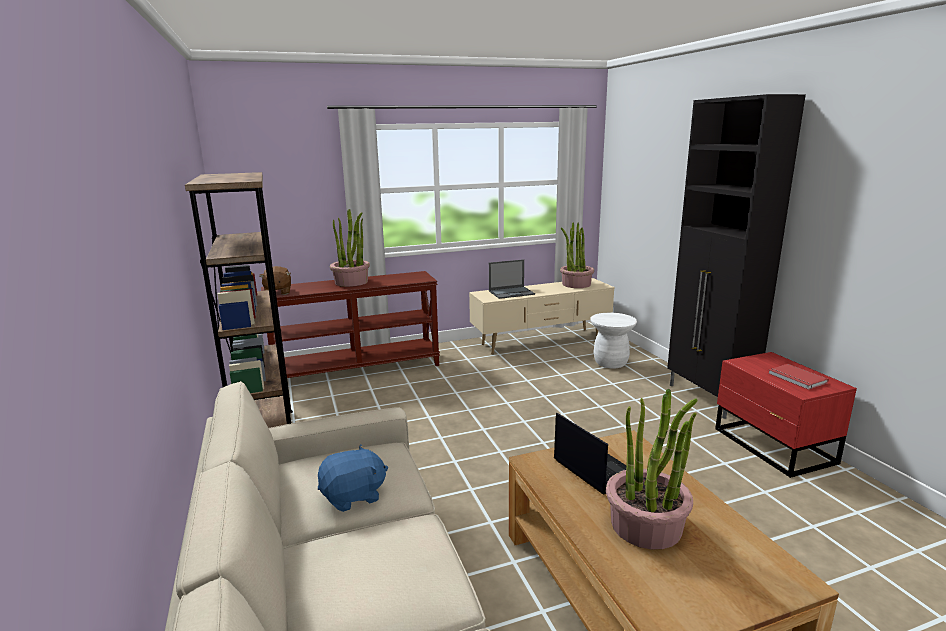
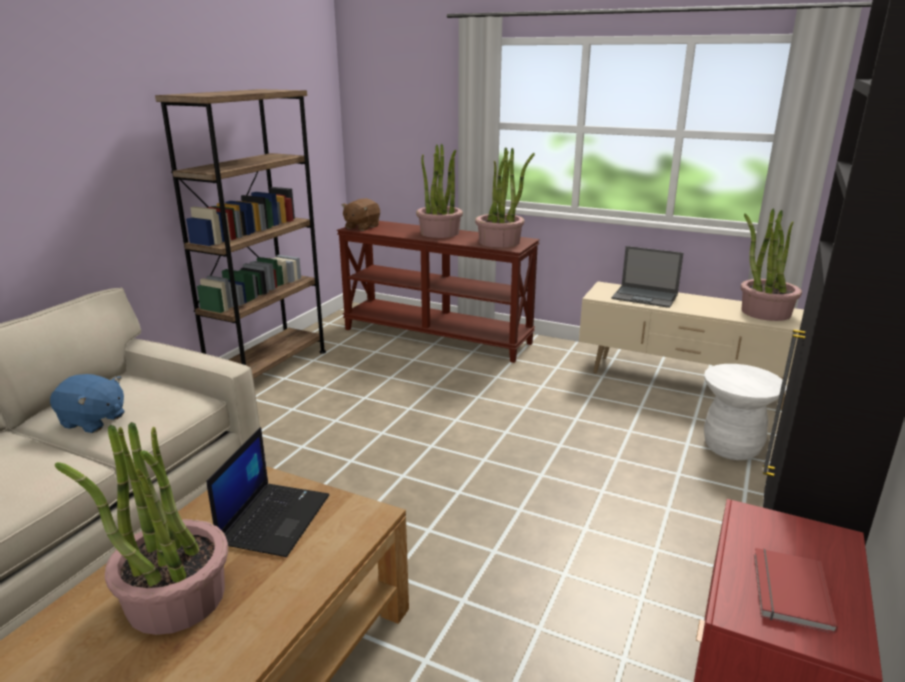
camera: 45 degrees right, 5 degrees up
none -> potted plant [475,148,535,248]

